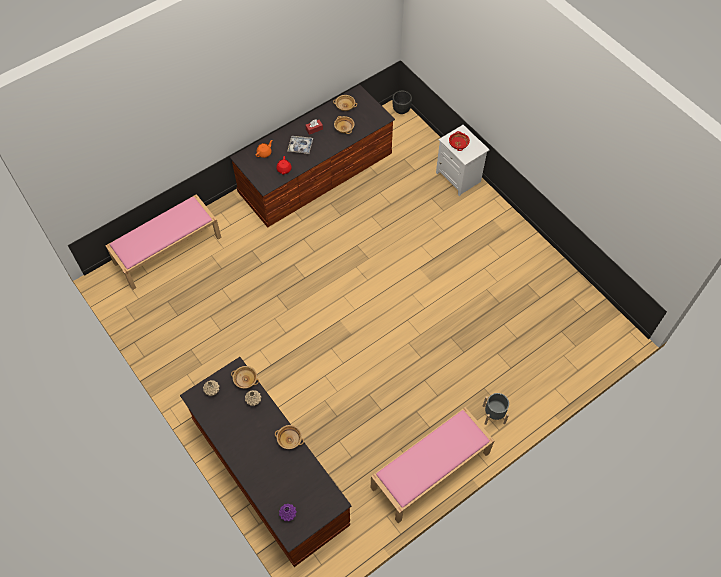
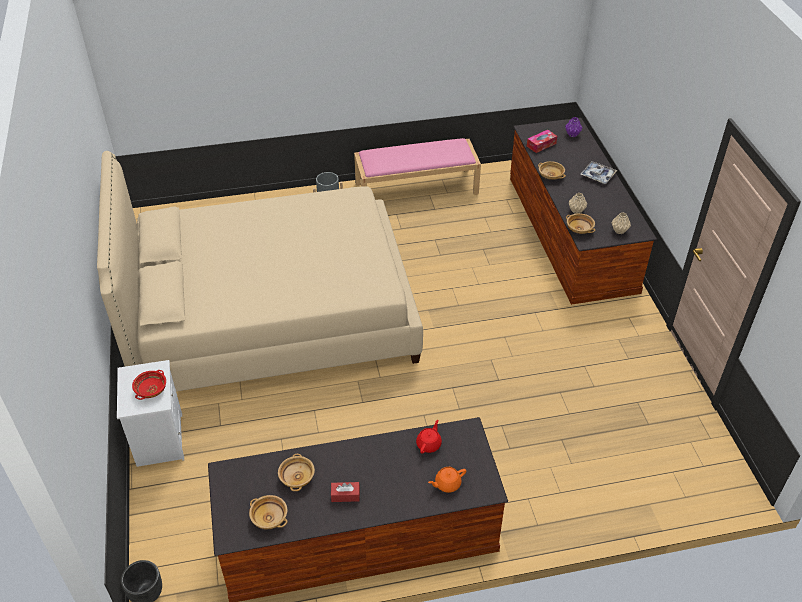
camera: 155 degrees left, 15 degrees down
pink bench [106,194,221,290] -> none
tray [288,136,313,154] -> tray moved to [580,161,617,184]
none -> beige bed [97,151,423,392]
none -> tissue box [527,130,557,153]

